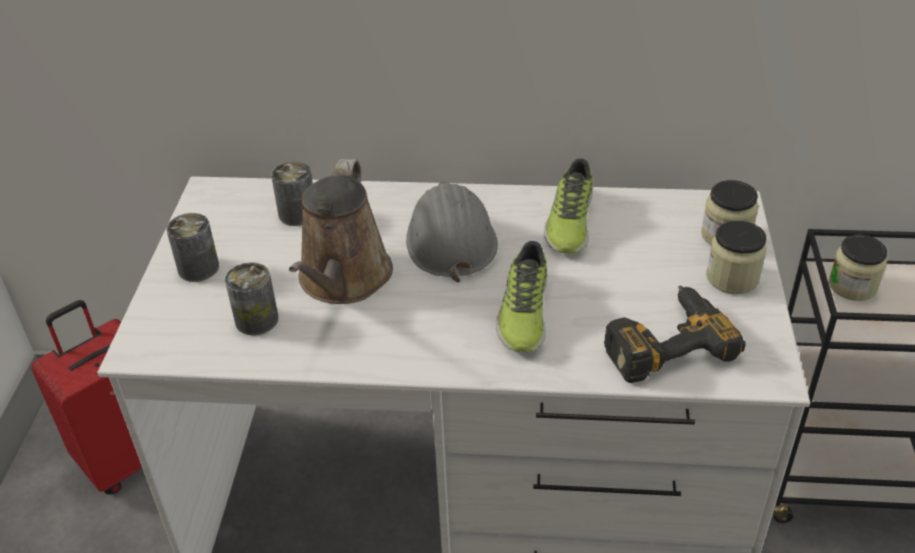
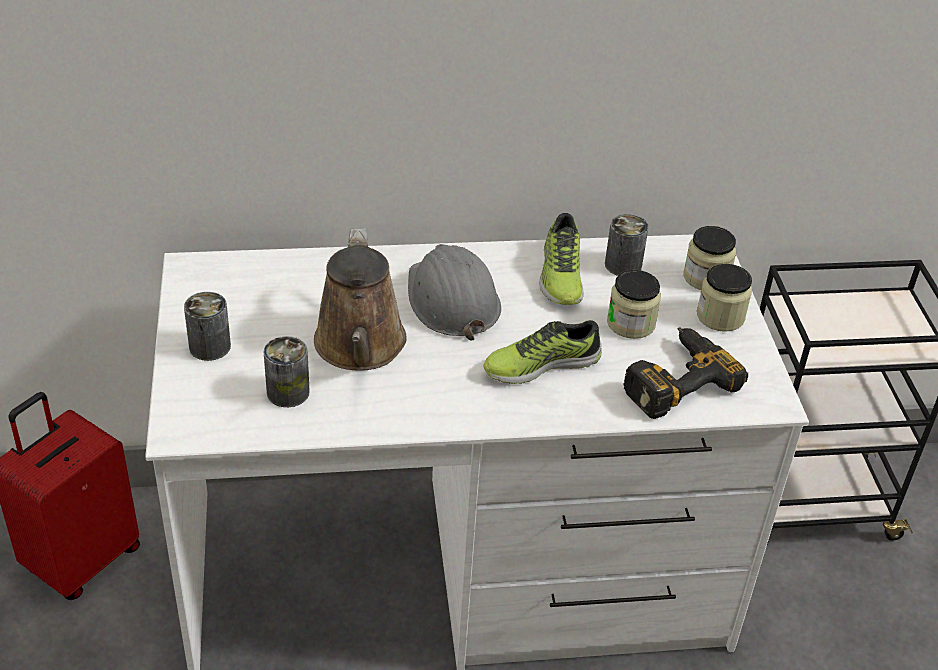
camera: 15 degrees left, 0 degrees up
can [271,161,313,226] -> can moved to [605,214,649,276]
shoe [496,241,547,352] -> shoe turned 75 degrees clockwise [484,320,602,384]
jar [829,235,887,301] -> jar moved to [607,270,661,339]

